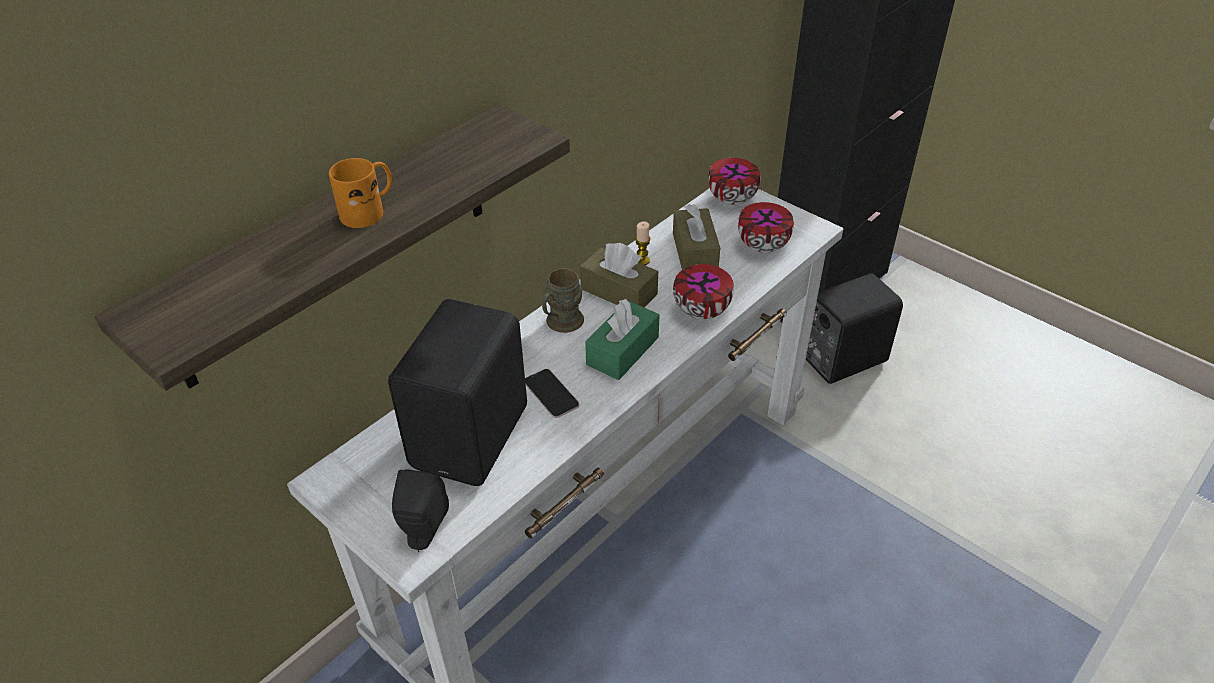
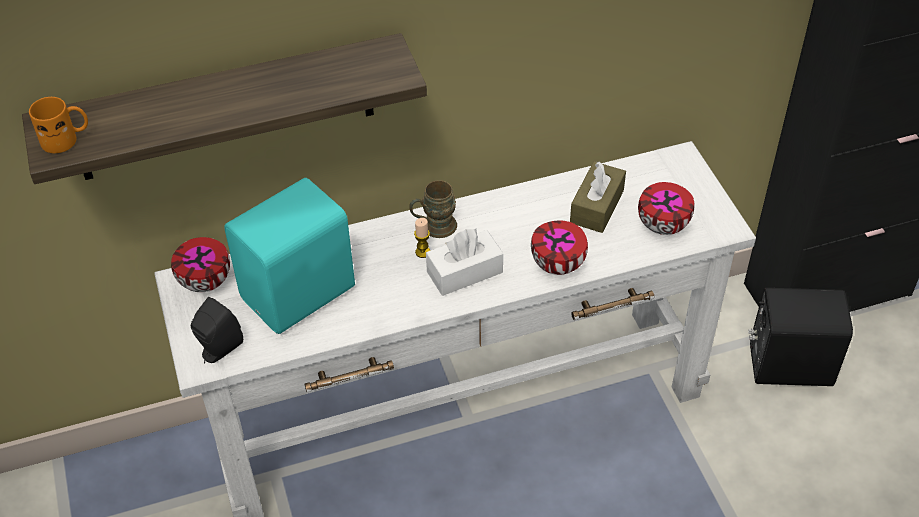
camera: 30 degrees right, 5 degrees up
orange mug [329,158,392,228] -> orange mug moved to [29,97,88,153]
black speaker [388,299,527,486] -> turquoise speaker [224,178,355,334]
phone [525,369,579,418] -> none
brown tissue box [580,243,658,308] -> none
green tissue box [585,299,659,380] -> white tissue box [426,229,503,296]
candle [635,221,651,265] -> candle moved to [414,218,430,258]
bowl [708,158,760,205] -> bowl moved to [171,237,230,292]

